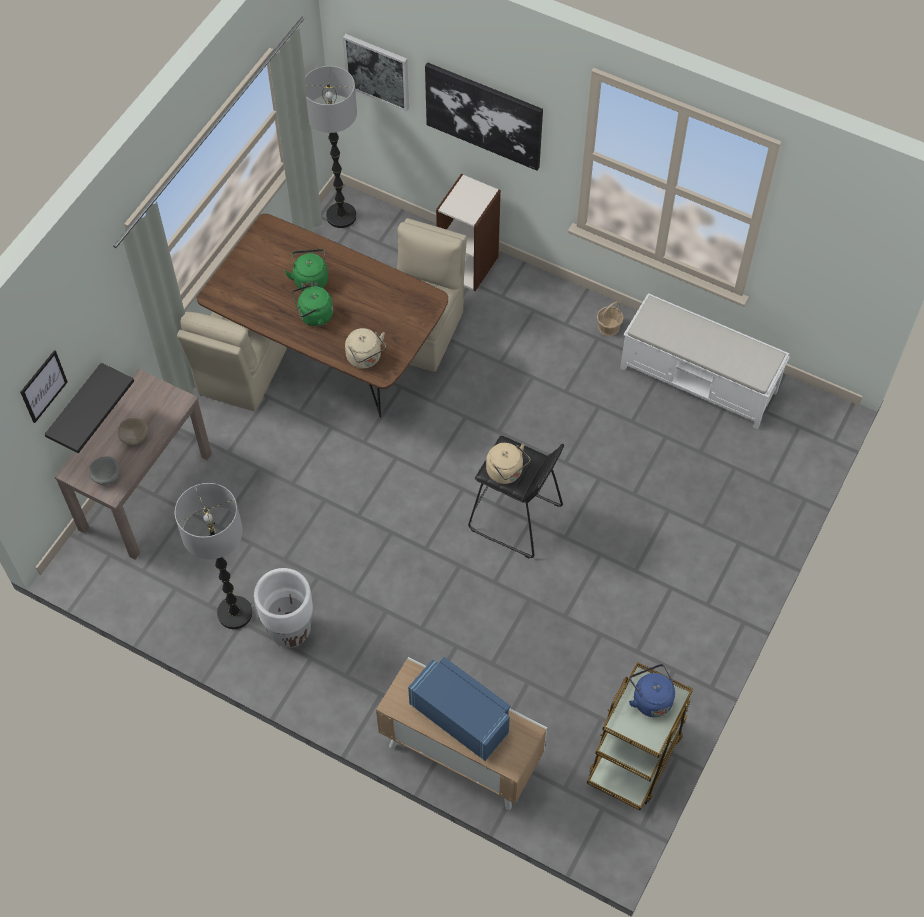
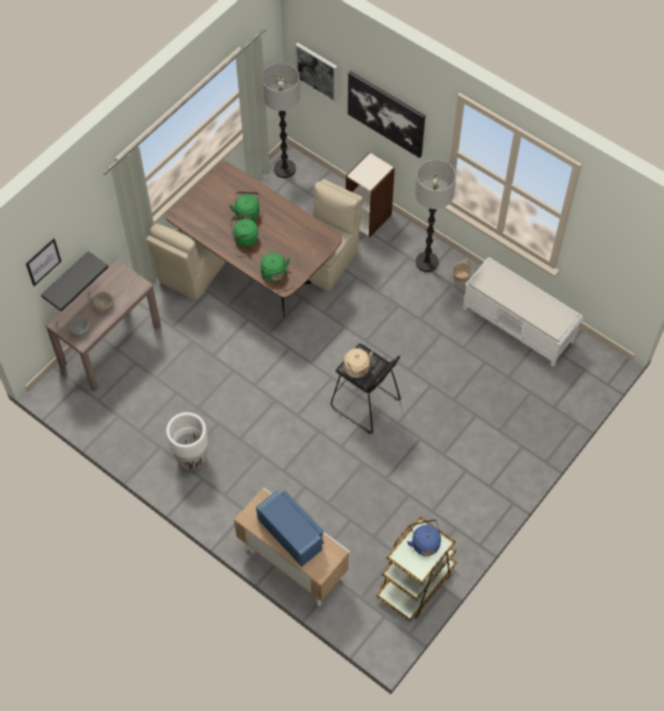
camera: 10 degrees right, 0 degrees up
floor lamp [175,483,253,629] -> floor lamp moved to [415,159,456,272]
beige kettle [345,328,386,369] -> green kettle [260,253,290,282]

